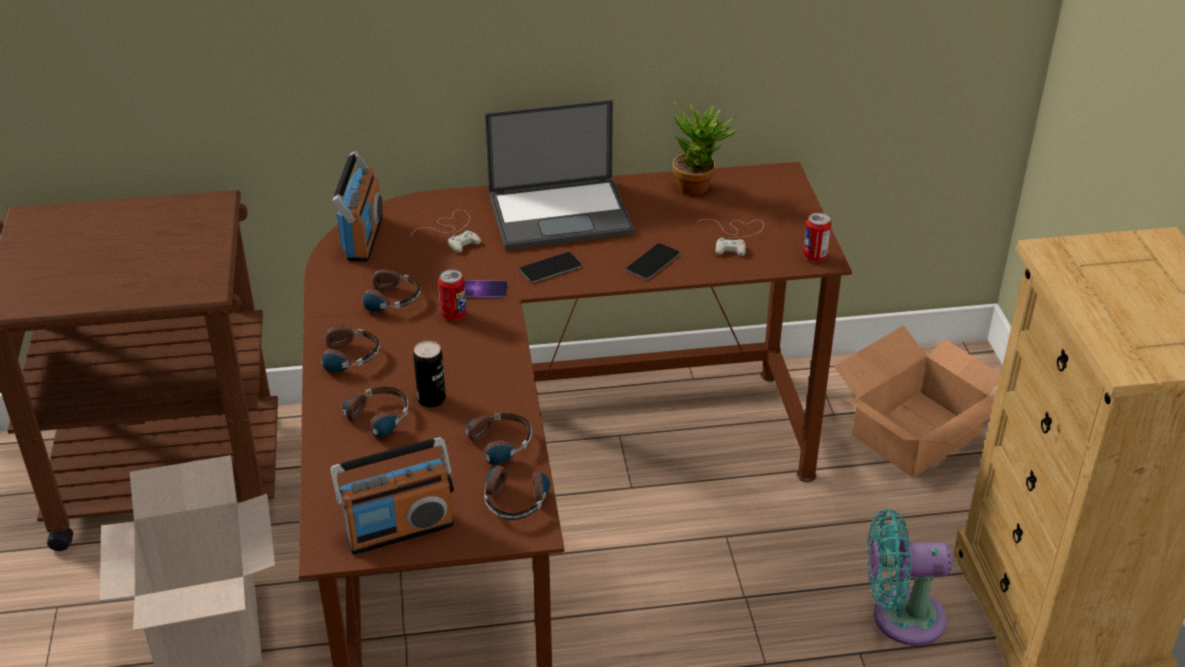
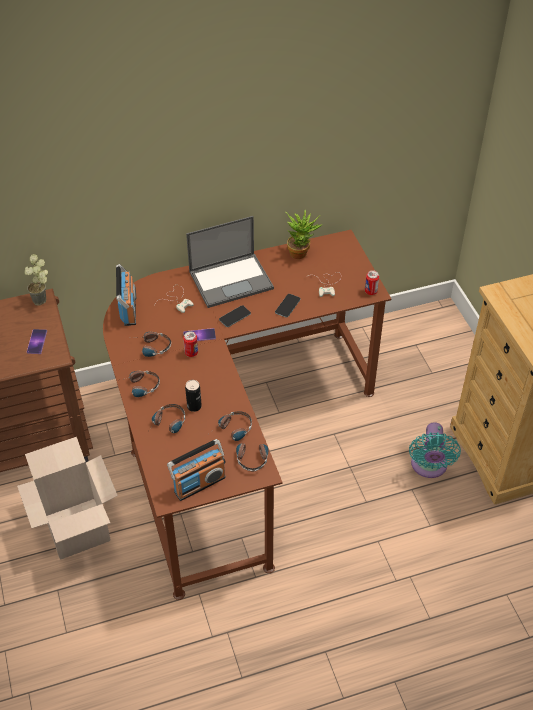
camera: 10 degrees left, 10 degrees up
cardboard box [834,325,1001,478] -> none
turquoise fan [868,509,952,646] -> turquoise fan turned 75 degrees counterclockwise [409,422,461,478]
none -> potted plant [25,254,48,306]
none -> phone [27,329,47,354]

